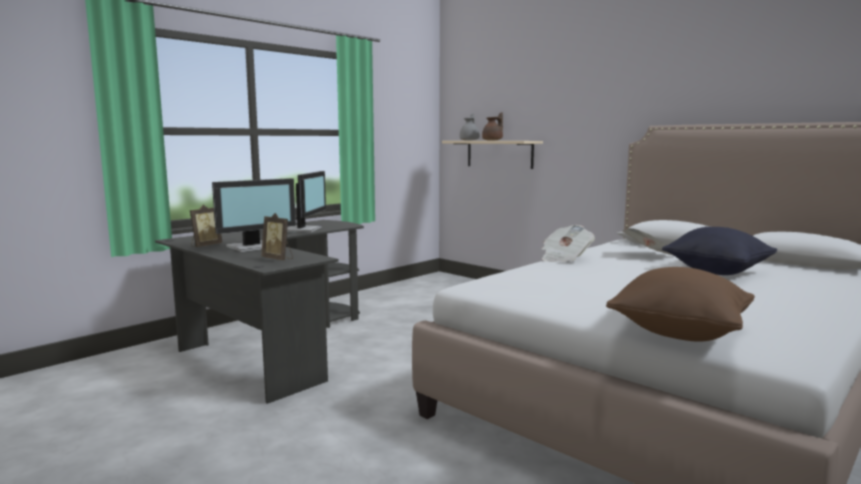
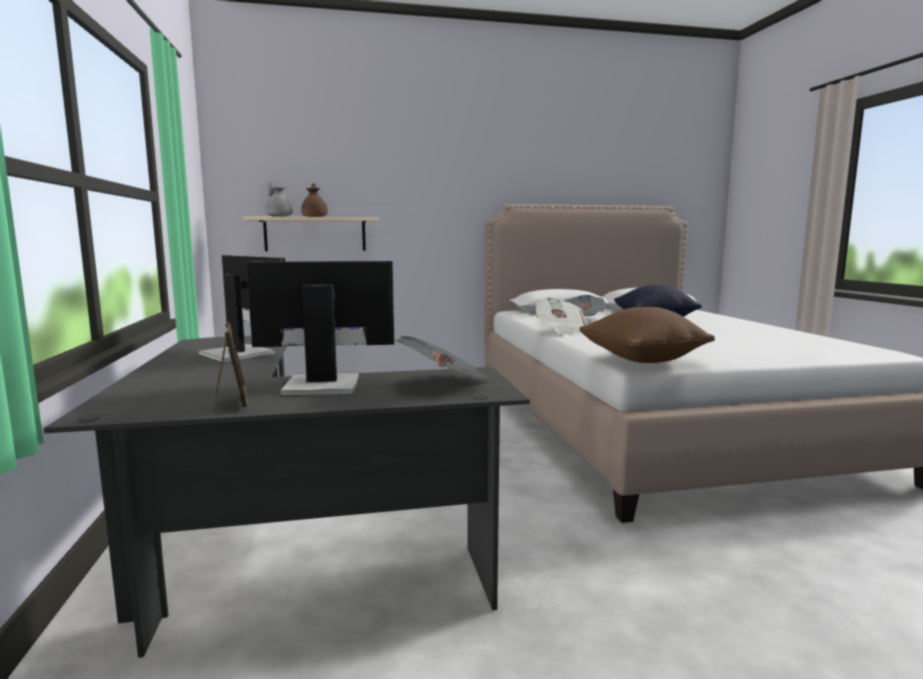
camera: 55 degrees left, 0 degrees up
monitor [212,178,296,252] -> monitor turned 90 degrees counterclockwise [246,261,394,396]
picture frame [262,213,293,260] -> newspaper [395,336,492,379]
brown pillow [606,267,755,342] -> brown pillow moved to [579,307,715,363]

